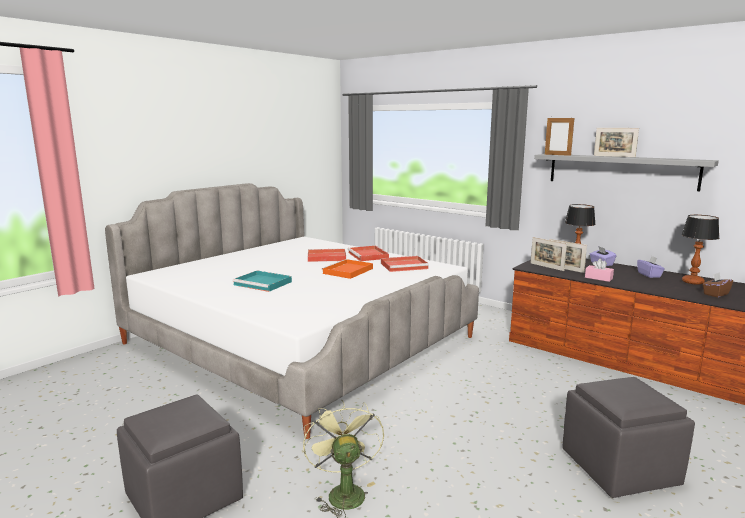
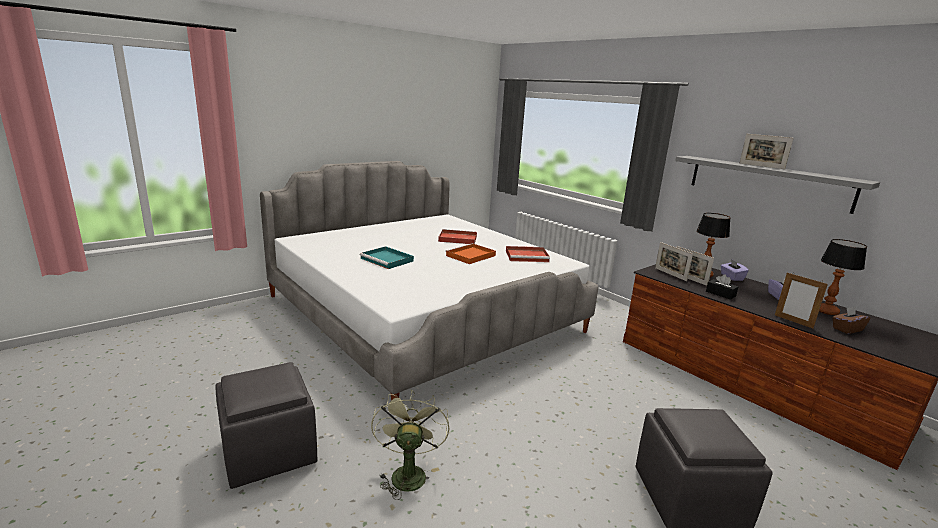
camera: 10 degrees right, 5 degrees up
red tray [347,246,389,261] -> none
picture frame [545,118,574,156] -> picture frame moved to [775,273,828,328]
pink tissue box [585,259,614,282] -> black tissue box [706,274,738,300]

